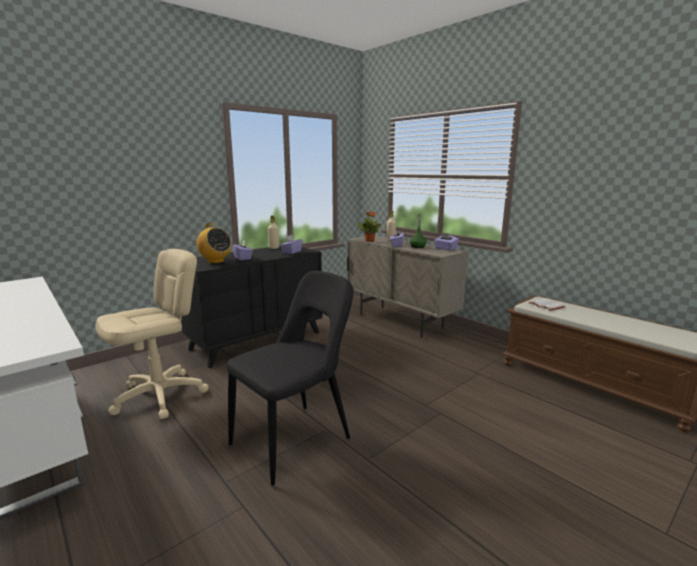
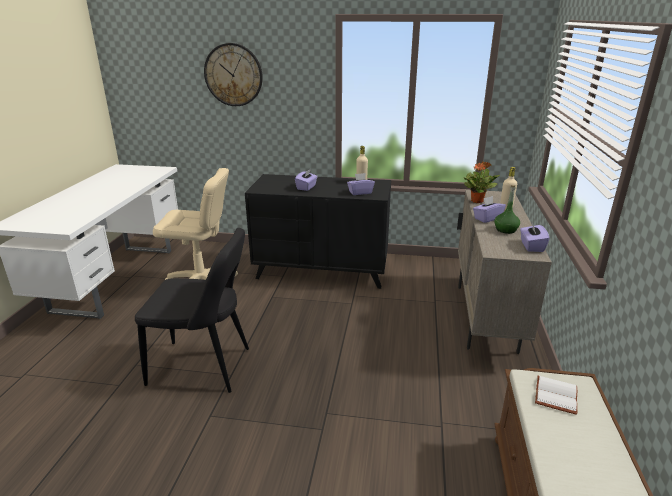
camera: 50 degrees right, 10 degrees up
radio [195,223,232,263] -> none
none -> wall clock [204,43,263,106]

